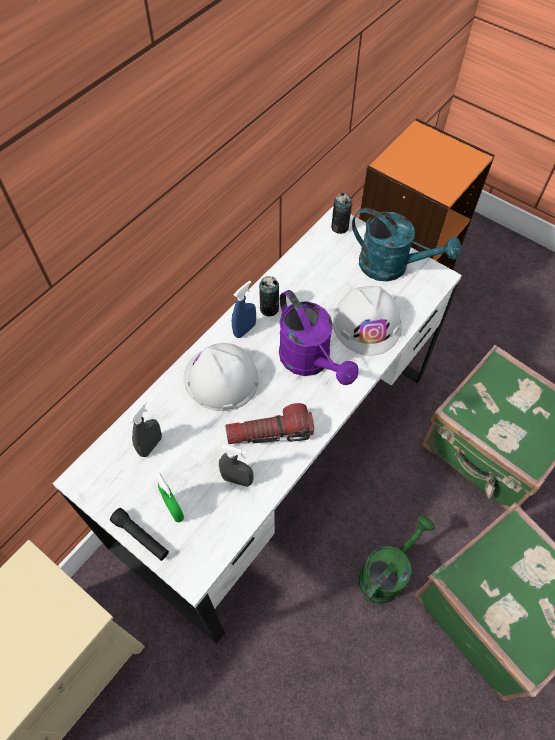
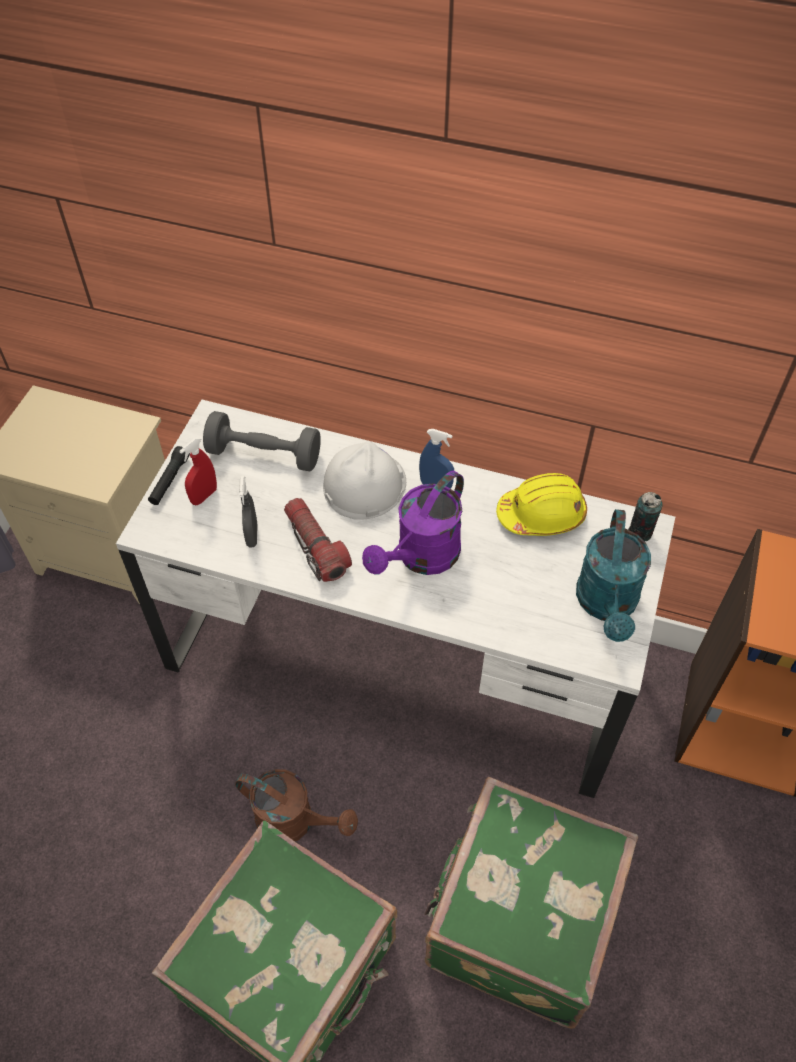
camera: 70 degrees right, 5 degrees down
grey spray bottle [129,401,162,457] -> grey dumbbell [203,411,321,472]
green spray bottle [155,472,184,522] -> red spray bottle [179,437,217,505]
can [259,276,279,317] -> none
white hard hat [333,286,402,356] -> none
green watering can [359,515,435,604] -> brown watering can [235,769,358,841]
none -> yellow hard hat [496,473,587,536]

